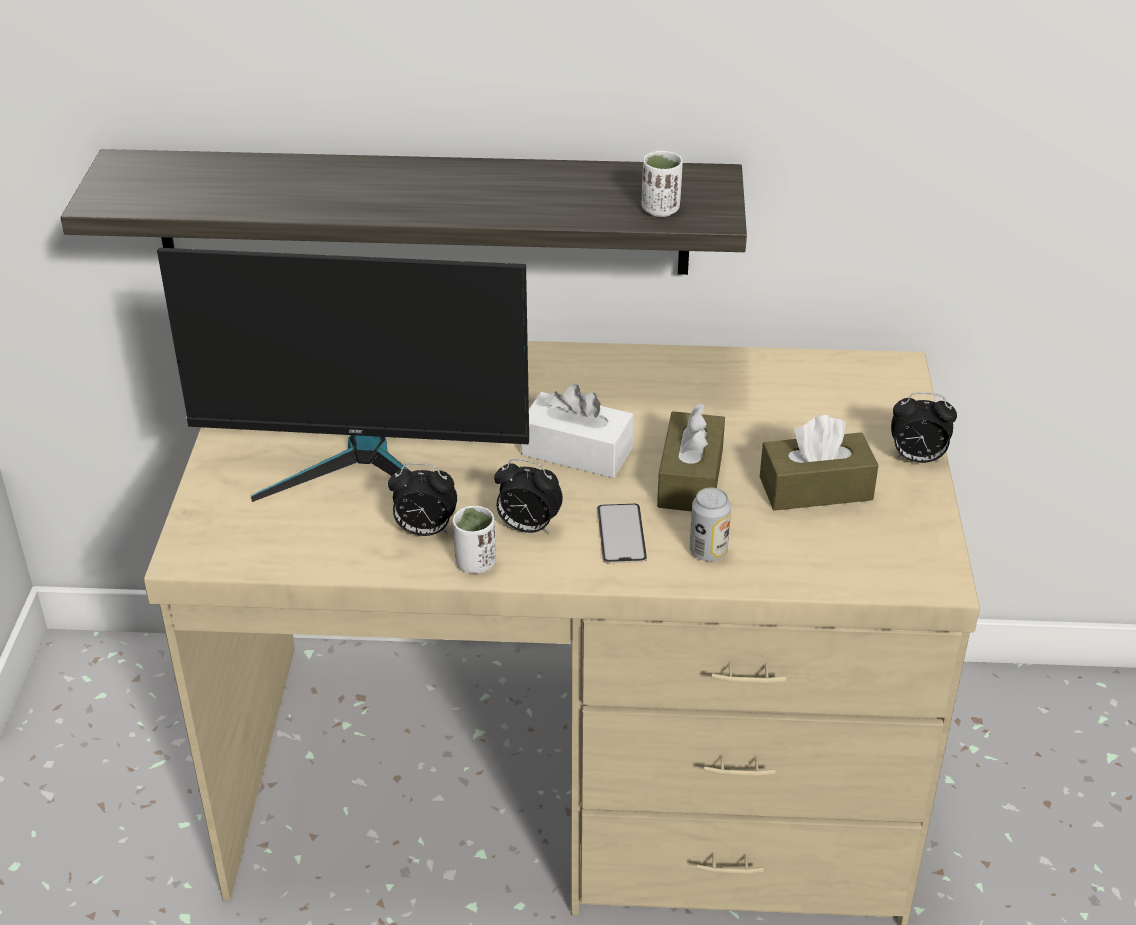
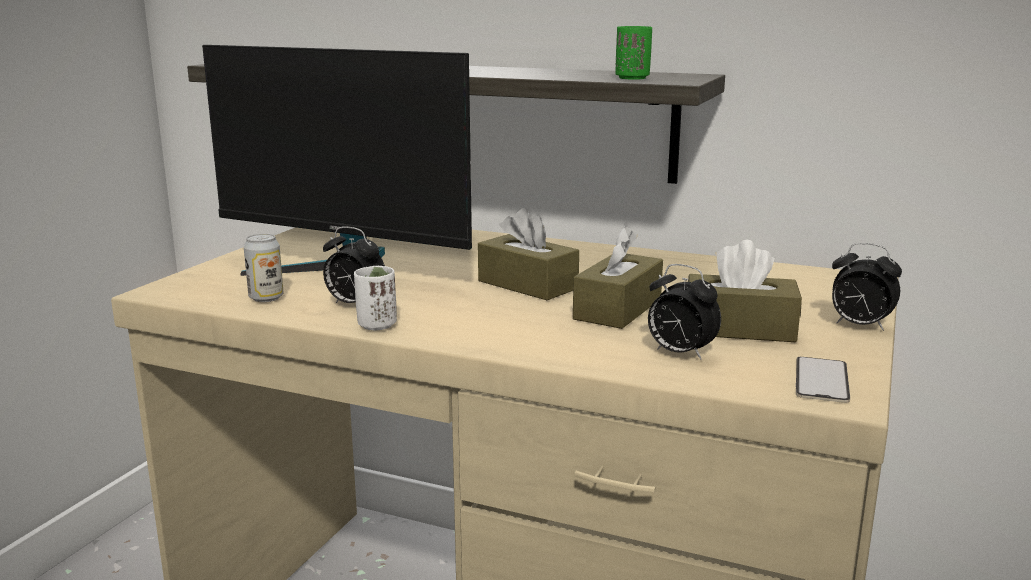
camera: 20 degrees right, 20 degrees down
alarm clock [494,459,563,533] -> alarm clock moved to [648,264,721,360]
white tissue box [521,384,634,478] -> brown tissue box [478,208,579,300]
phone [597,504,647,563] -> phone moved to [796,357,850,403]
white cup [642,151,683,217] -> green cup [616,26,652,80]
can [690,488,731,561] -> can moved to [244,234,283,302]

